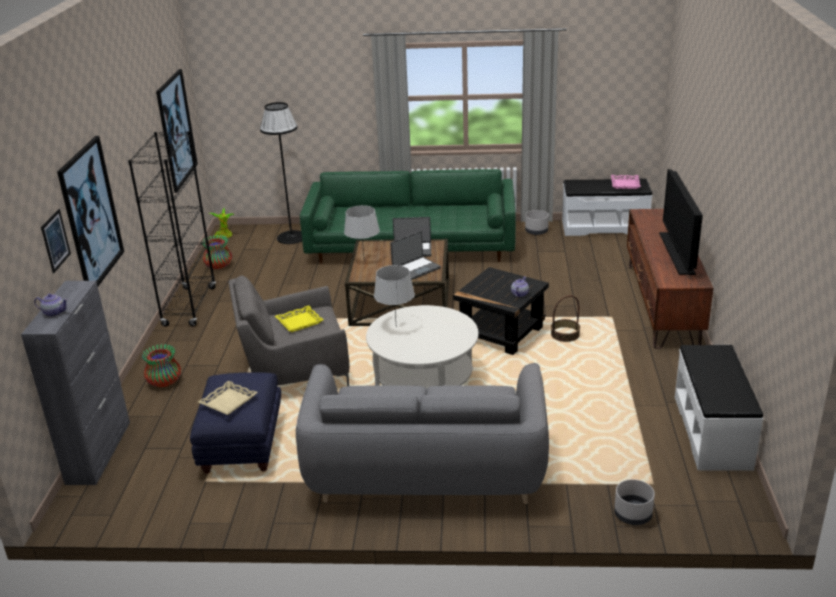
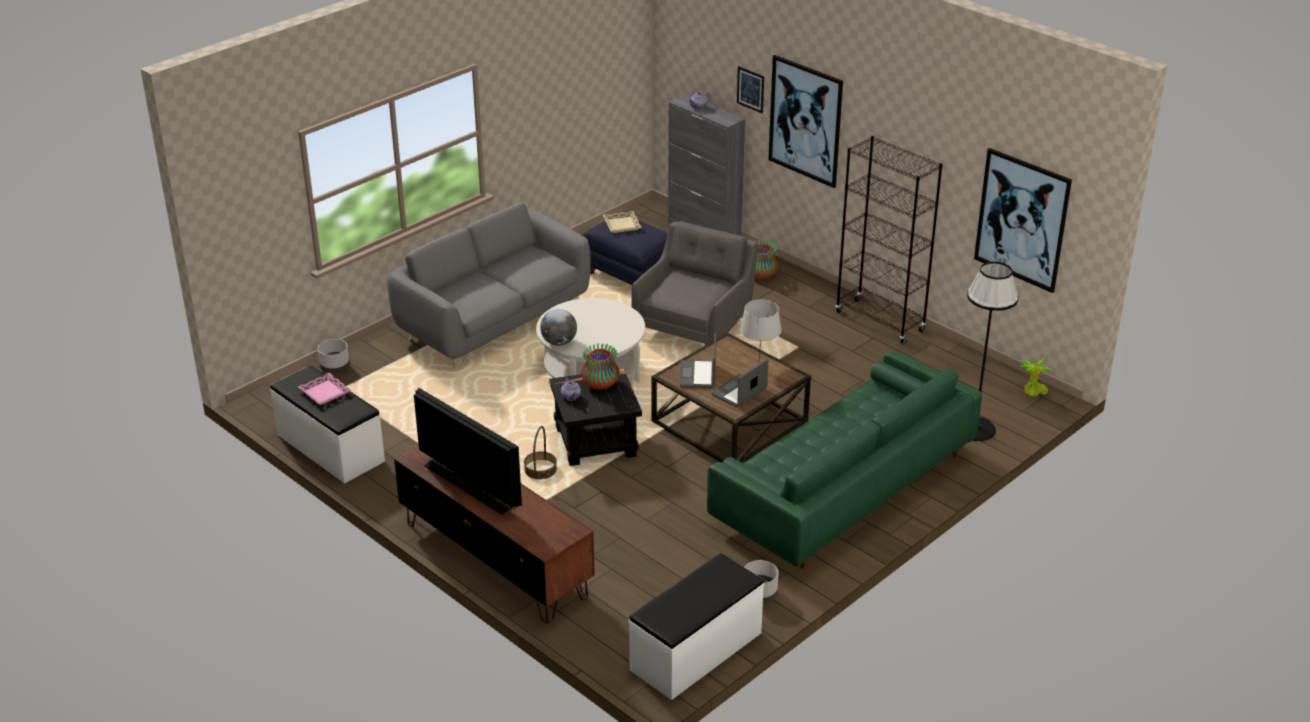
camera: 130 degrees right, 5 degrees up
vase [202,235,232,269] -> vase moved to [581,343,620,389]
yellow tray [275,305,324,332] -> none
grey table lamp [374,265,415,320] -> none
pink tray [611,175,641,189] -> pink tray moved to [298,373,351,405]
none -> globe [540,309,577,346]

